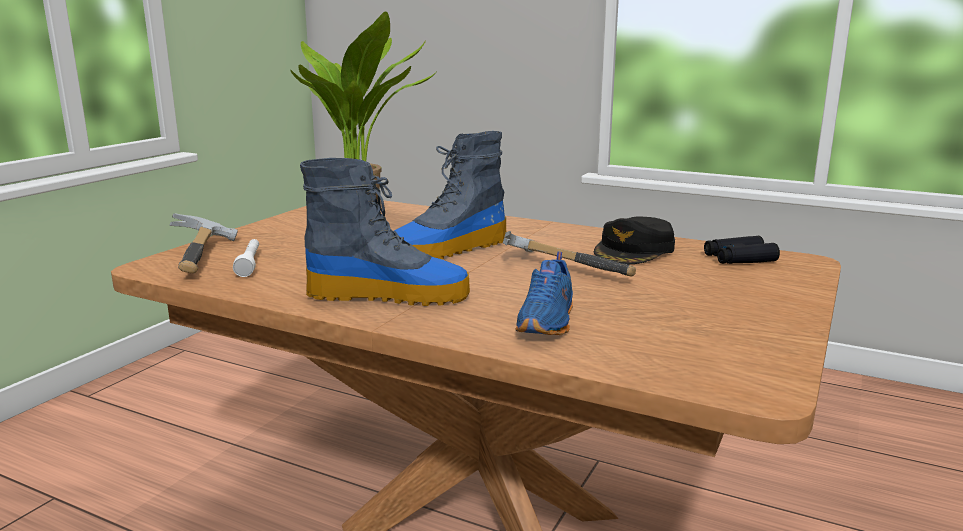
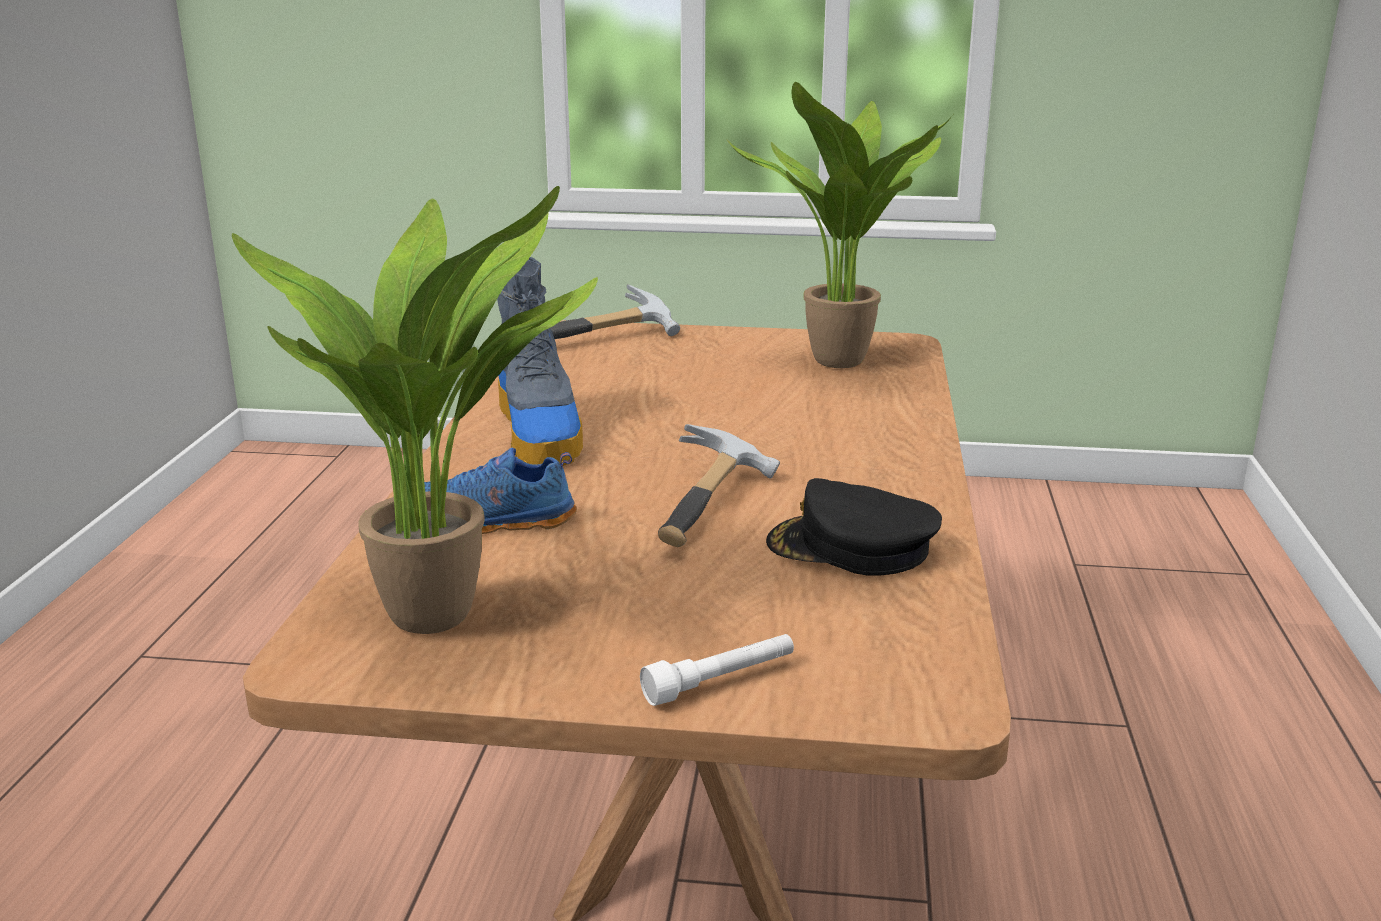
camera: 70 degrees right, 5 degrees up
white flashlight [233,239,259,277] -> white flashlight moved to [640,634,794,706]
boot [394,131,506,259] -> none
black binoculars [704,236,780,264] -> none
none -> potted plant [232,186,598,634]

